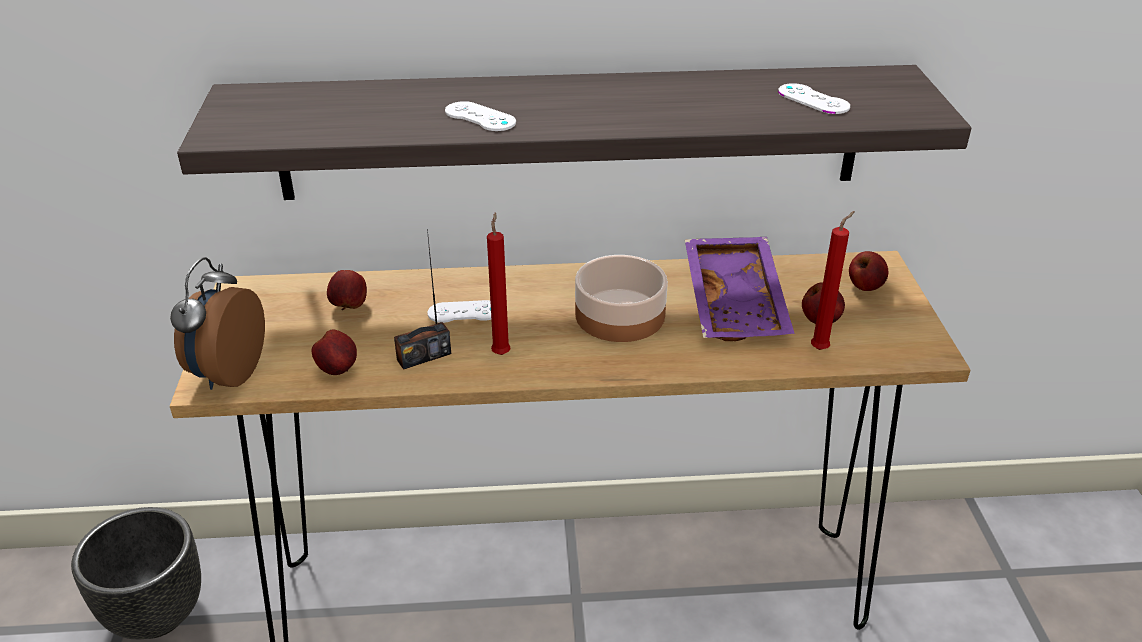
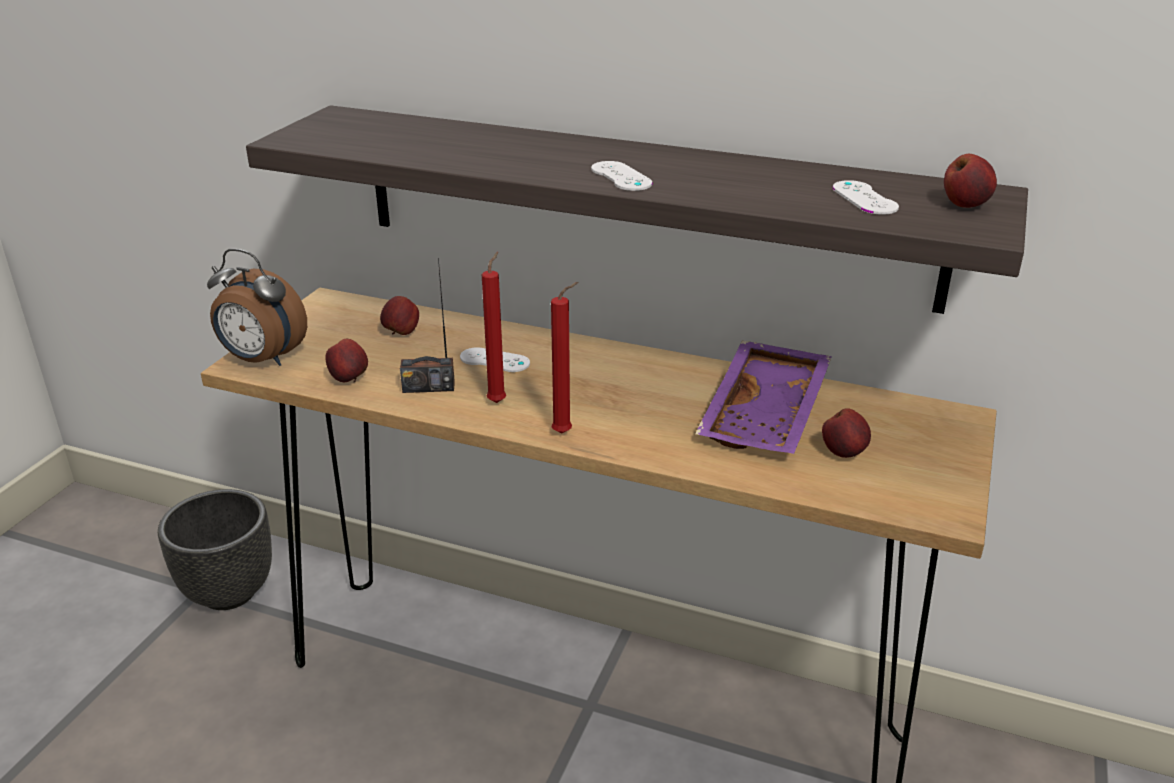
camera: 25 degrees right, 5 degrees down
alarm clock [170,257,265,390] -> alarm clock turned 105 degrees counterclockwise [207,249,307,366]
white game controller [445,101,516,131] -> white game controller moved to [591,161,652,191]
bowl [575,255,668,342] -> none
red candle [811,211,855,350] -> red candle moved to [551,282,578,434]
apple [849,251,888,291] -> apple moved to [944,154,997,208]

